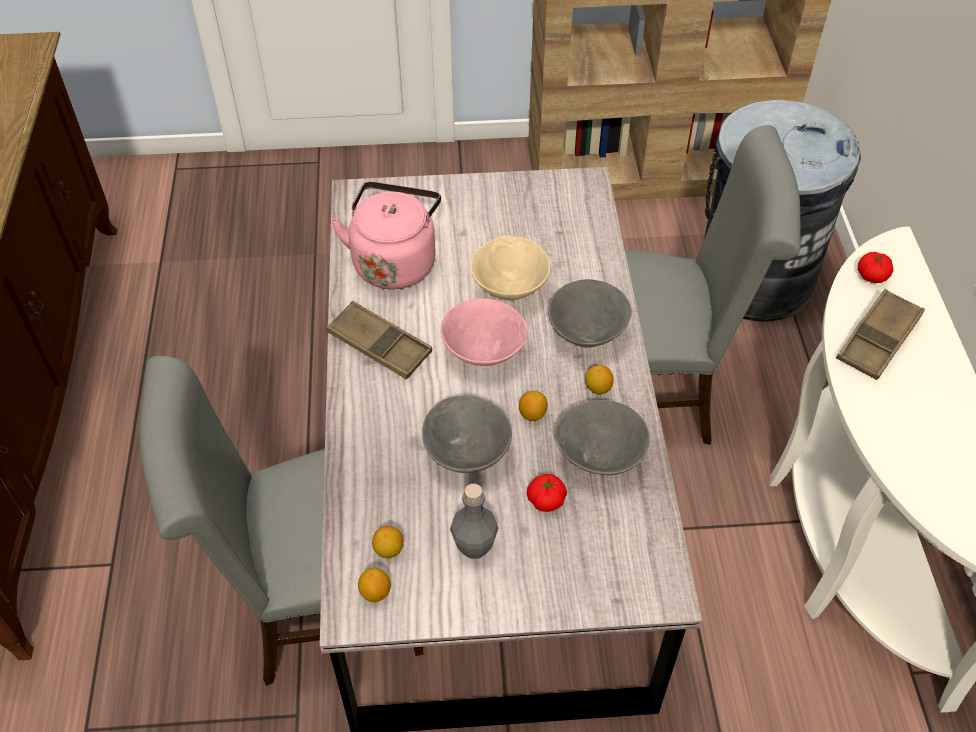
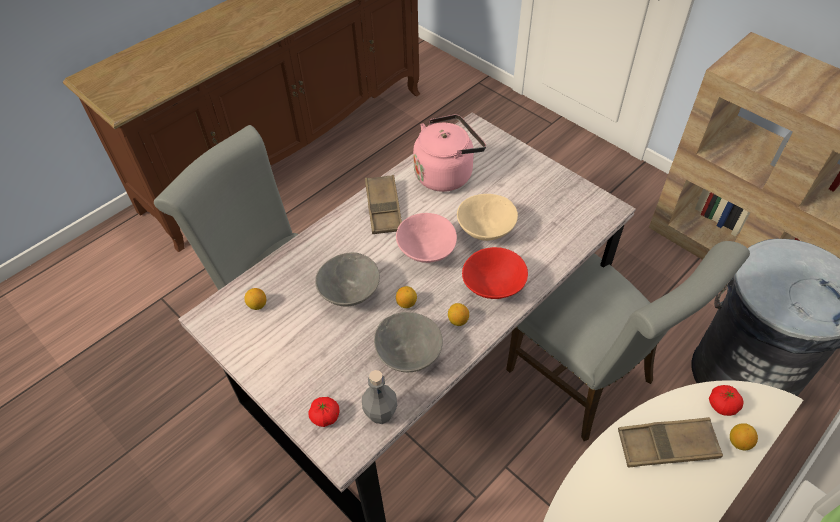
camera: 50 degrees right, 0 degrees up
lemon [358,568,391,602] -> lemon moved to [730,423,758,450]
grey bottle [450,484,498,559] -> grey bottle moved to [362,370,397,424]
tomato [527,474,567,512] -> tomato moved to [308,397,340,427]
grey bowl [548,279,632,348] -> red bowl [462,247,528,299]

